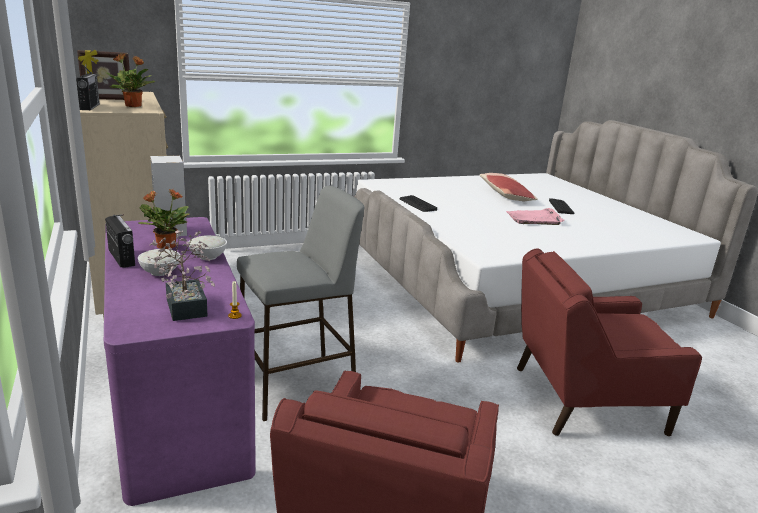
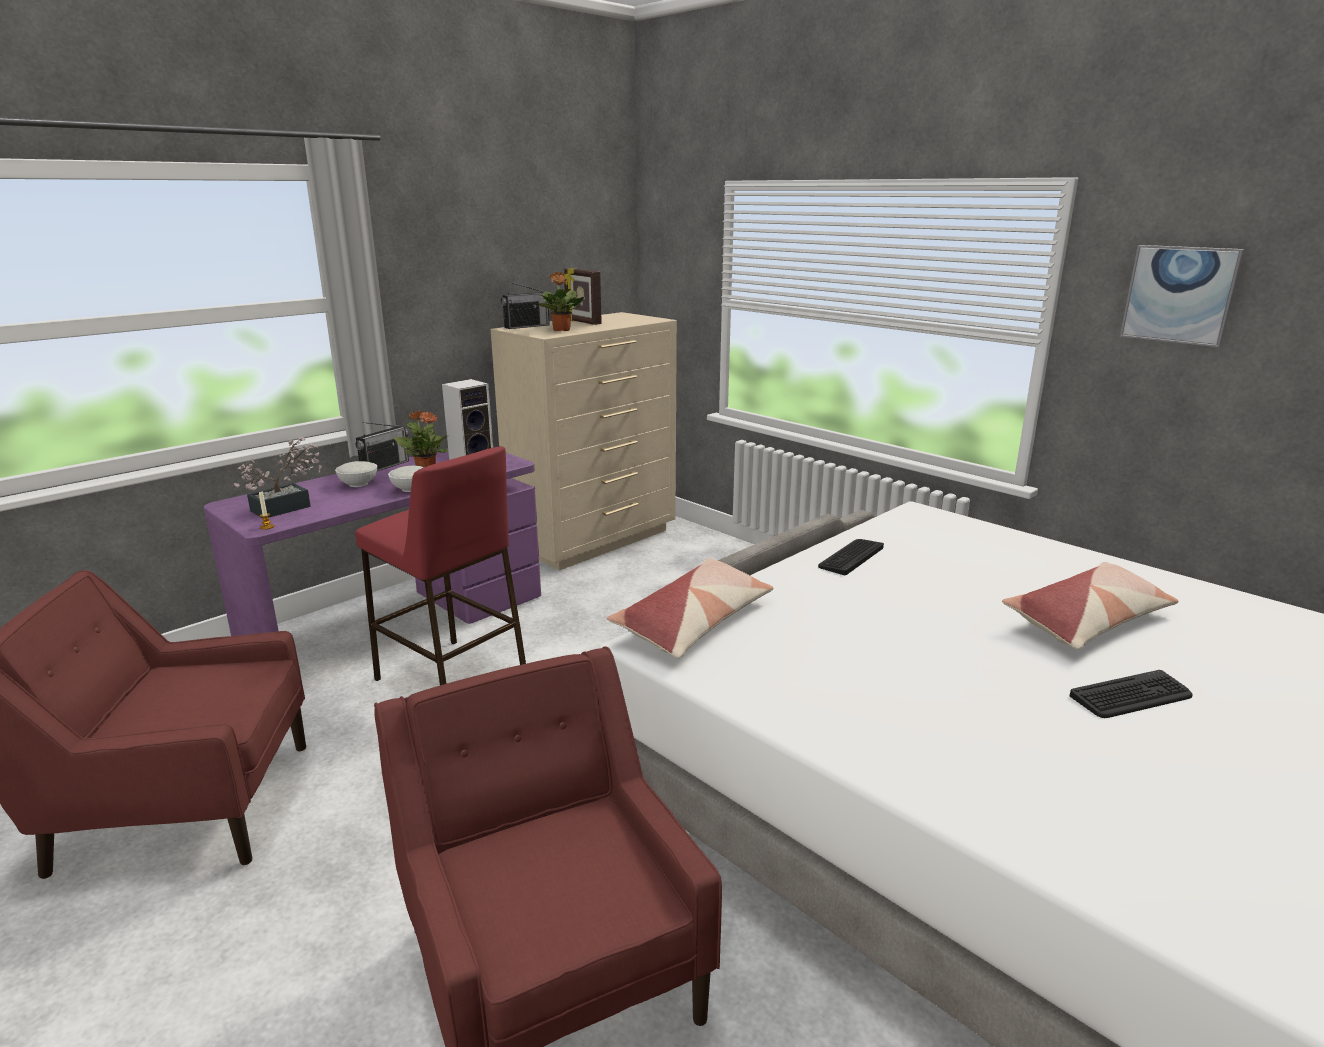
camera: 70 degrees right, 0 degrees up
grey stool [237,186,364,421] -> red stool [355,447,526,685]
pink tray [506,208,565,225] -> none
none -> pillow [607,558,774,658]
none -> picture [1120,245,1244,347]

